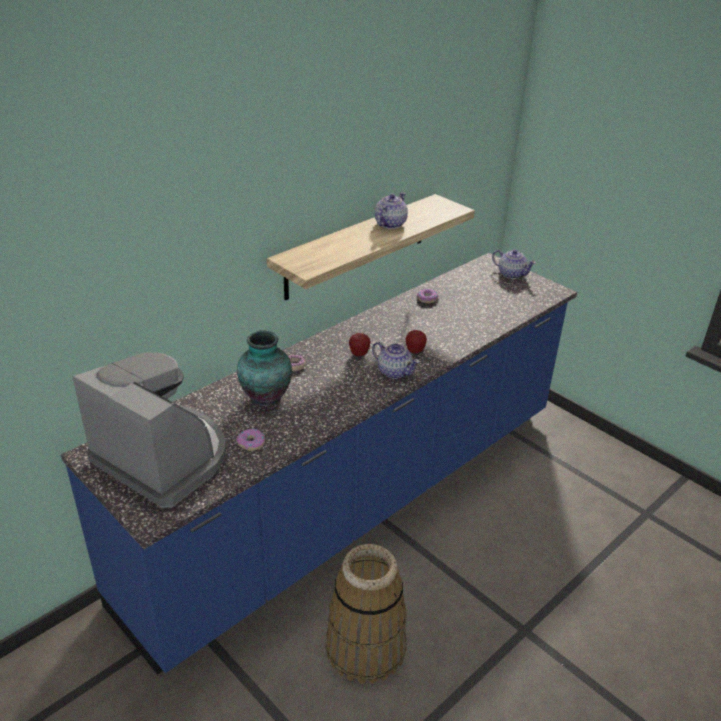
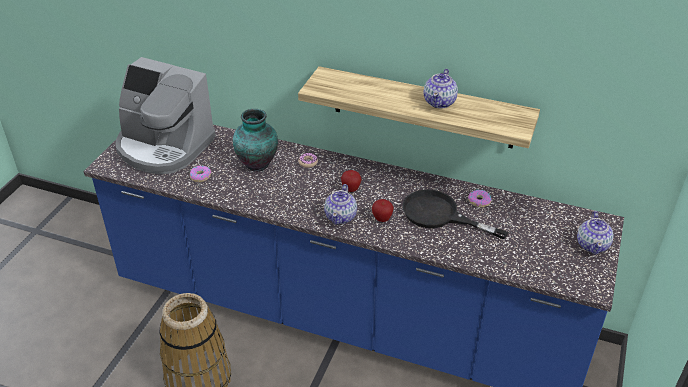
camera: 65 degrees right, 5 degrees up
coffee machine [73,352,226,508] -> coffee machine turned 105 degrees clockwise [116,57,216,174]
teapot [375,192,408,229] -> teapot turned 105 degrees clockwise [423,69,458,108]
none -> black frying pan [402,189,508,239]

